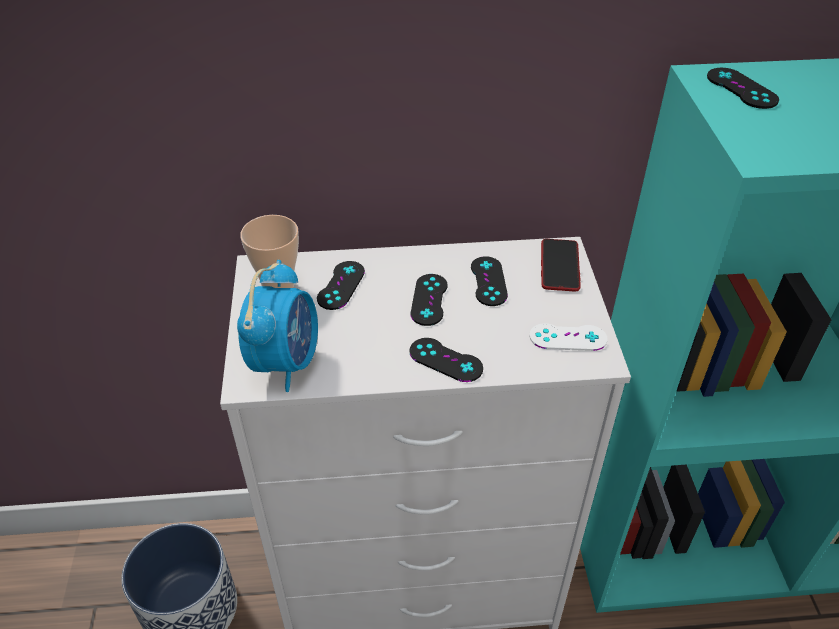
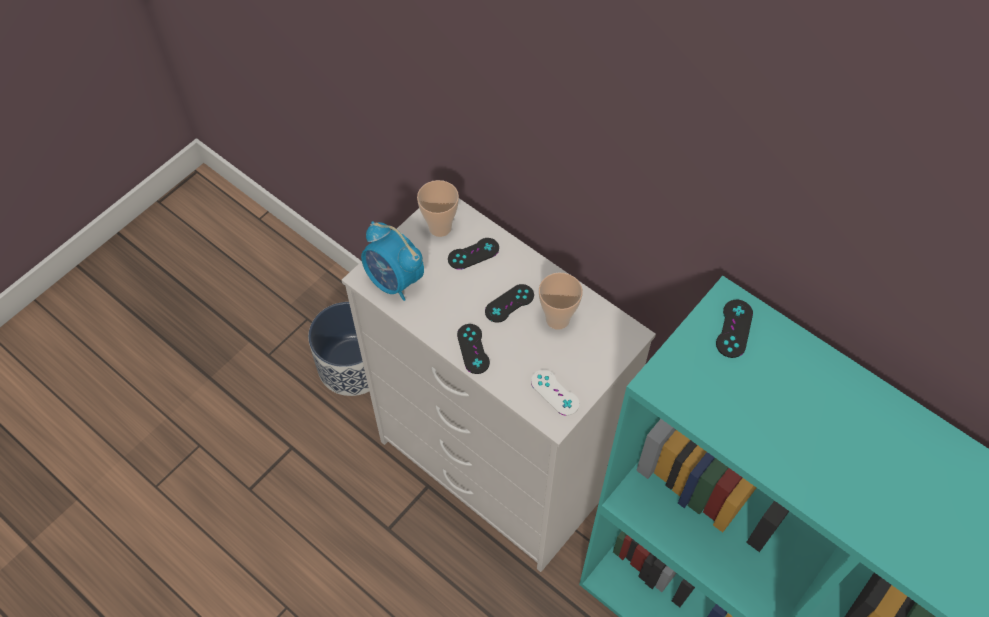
camera: 45 degrees right, 15 degrees up
alarm clock [237,260,318,392] -> alarm clock turned 75 degrees clockwise [361,221,424,301]
black game controller [471,256,508,306] -> cup [539,272,583,330]
phone [541,239,581,292] -> none

